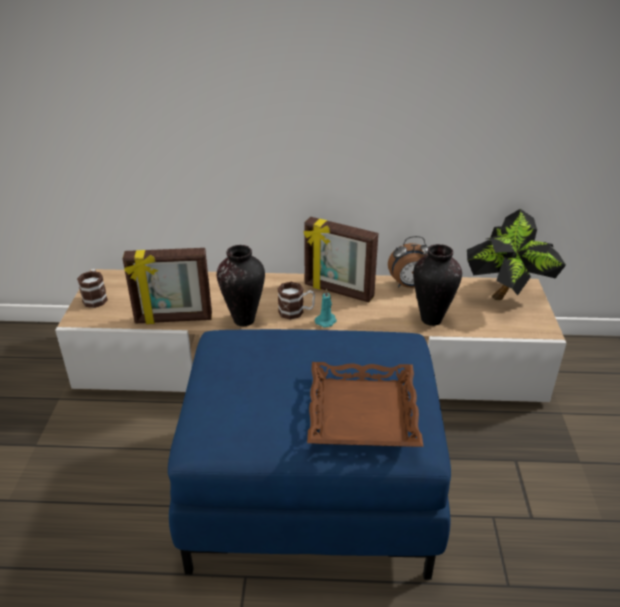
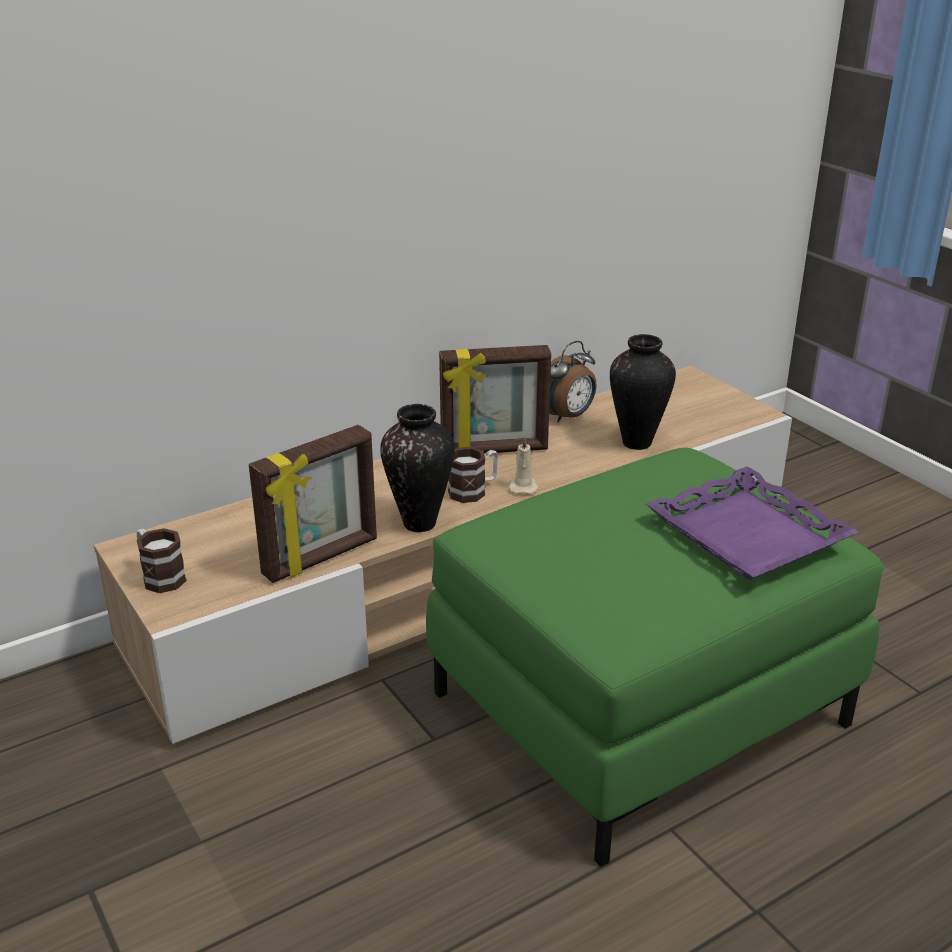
camera: 35 degrees left, 5 degrees down
blue ottoman [168,329,451,580] -> green ottoman [426,448,884,867]
brown tray [307,362,423,447] -> purple tray [645,466,858,580]
turquoise candle [315,288,337,328] -> beige candle [508,436,539,494]
potted plant [467,209,566,300] -> none

